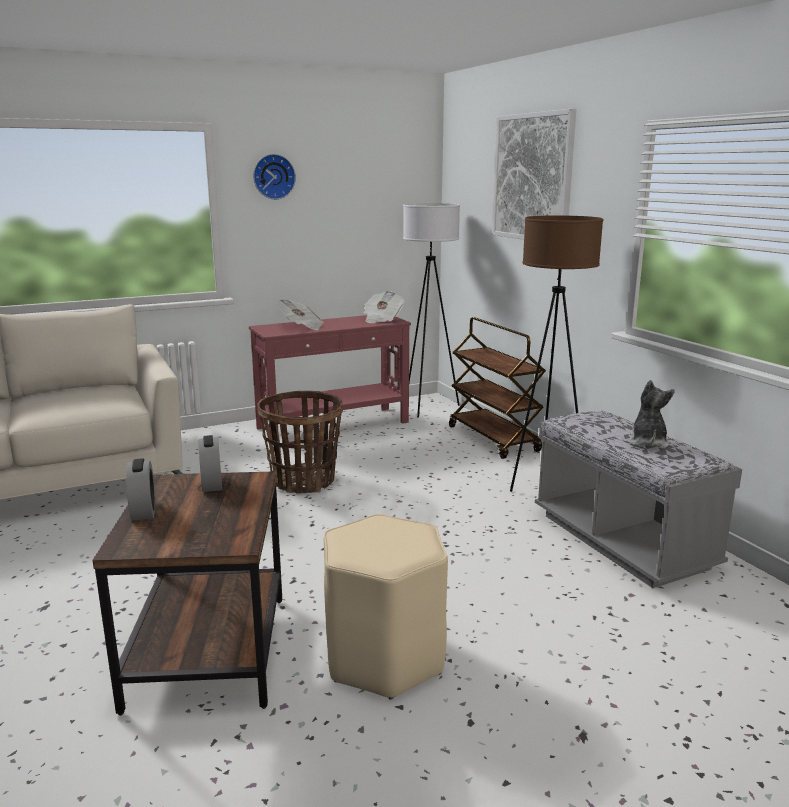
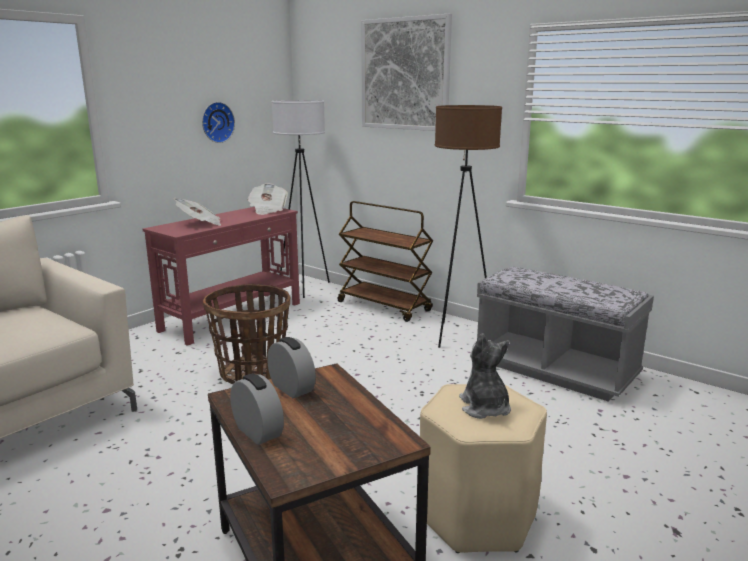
camera: 25 degrees left, 0 degrees up
wall clock [253,154,296,200] -> wall clock moved to [202,102,235,143]
plush toy [627,380,675,449] -> plush toy moved to [459,333,511,419]

